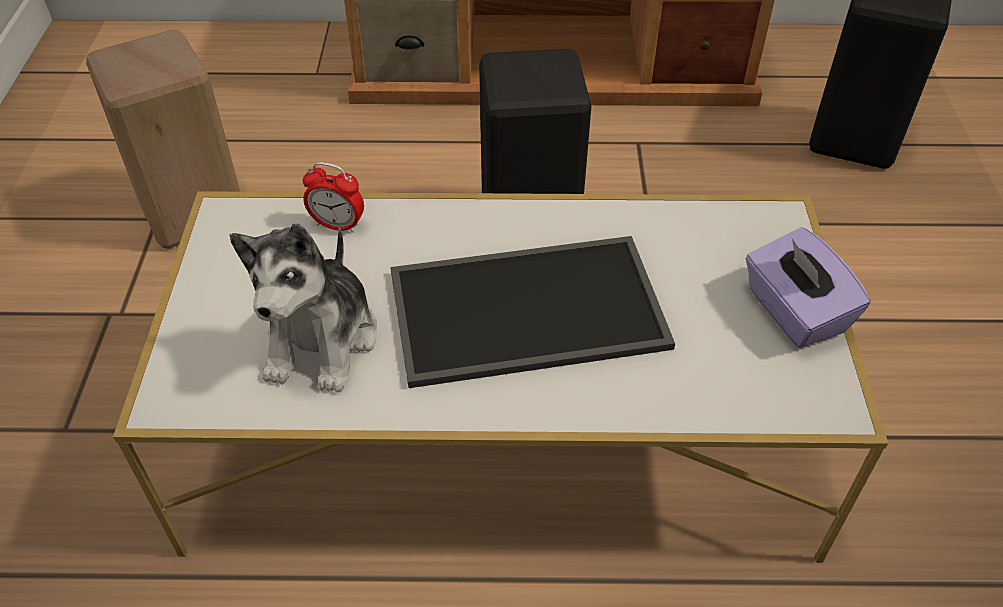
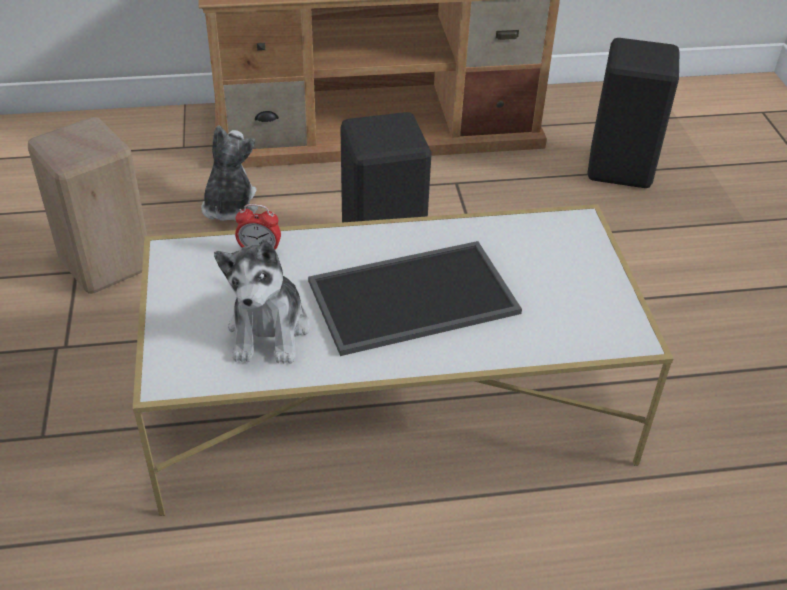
camera: 10 degrees left, 5 degrees down
purple tissue box [745,227,871,348] -> none
none -> plush toy [201,125,258,221]

